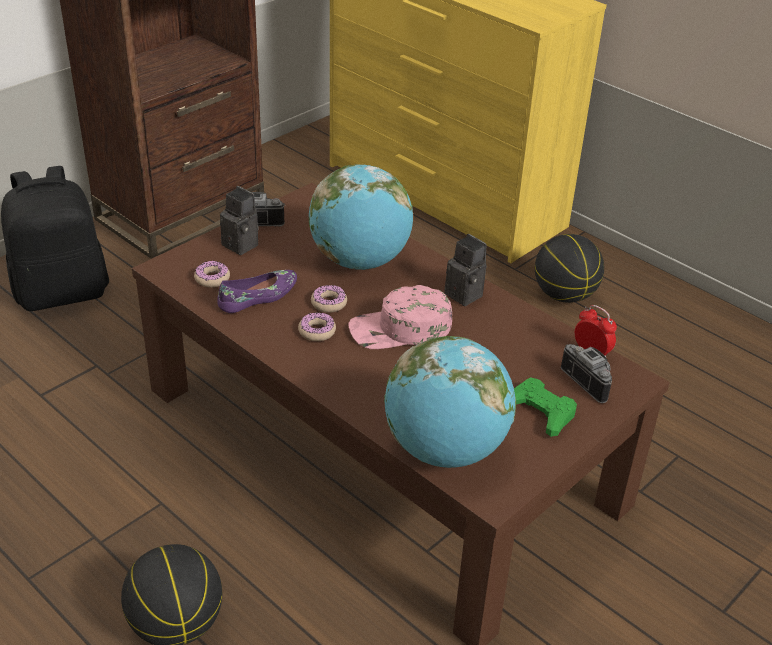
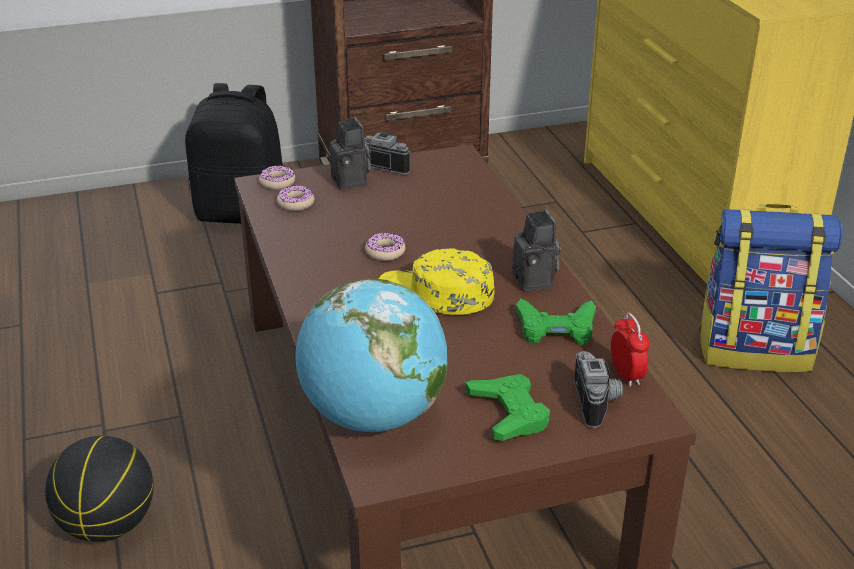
camera: 30 degrees right, 5 degrees down
purple shoe [217,270,297,313] -> none
donut [298,312,336,341] -> donut moved to [259,165,295,190]
globe [309,164,413,270] -> none
pink cap [349,285,452,349] -> yellow cap [379,248,495,315]
basketball [535,234,604,303] -> backpack [698,203,843,372]
none -> green game controller [516,299,596,345]

